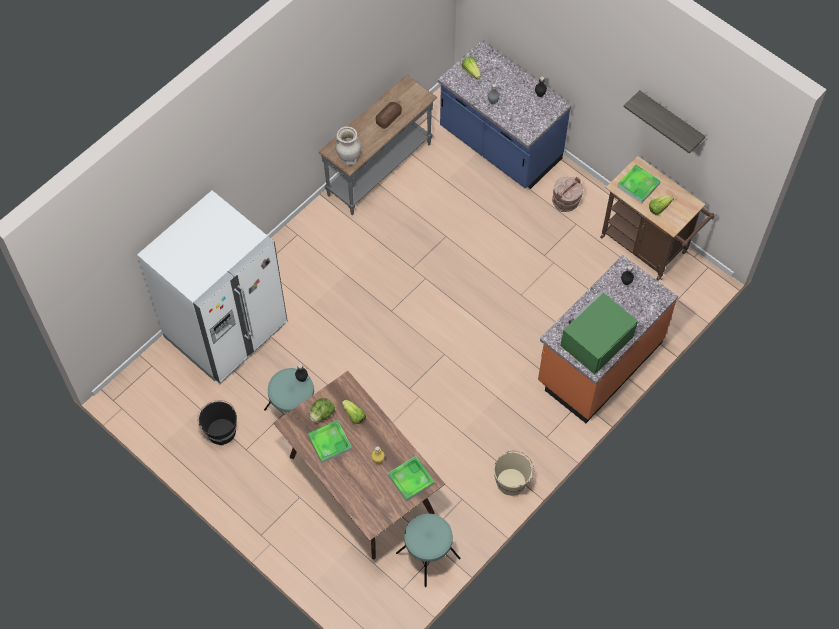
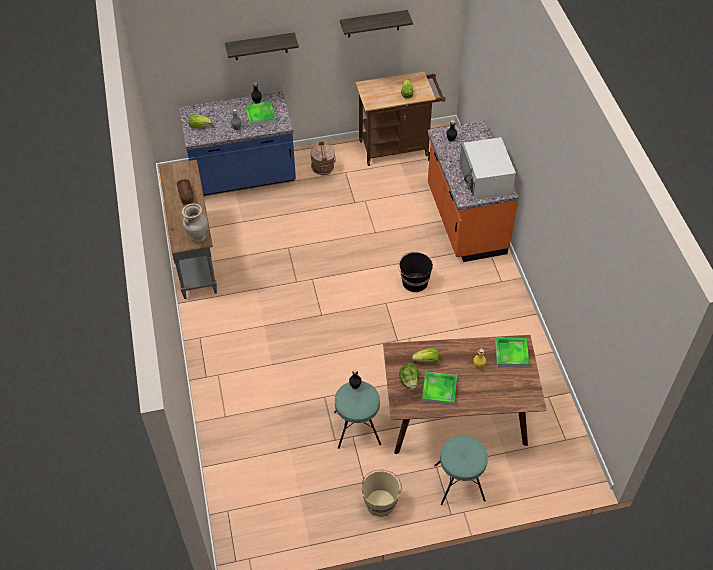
camera: 55 degrees left, 10 degrees down
white fridge [137,190,287,384] -> none
black bucket [197,400,237,445] -> black bucket moved to [398,252,433,292]
turquoise stool [396,514,461,587] -> turquoise stool moved to [434,436,488,505]
beige bucket [494,451,534,496] -> beige bucket moved to [362,470,402,517]
green microwave [561,291,638,375] -> white microwave [459,137,516,200]
tray [617,165,661,204] -> tray moved to [245,101,276,127]
none -> shelf [225,33,299,60]

